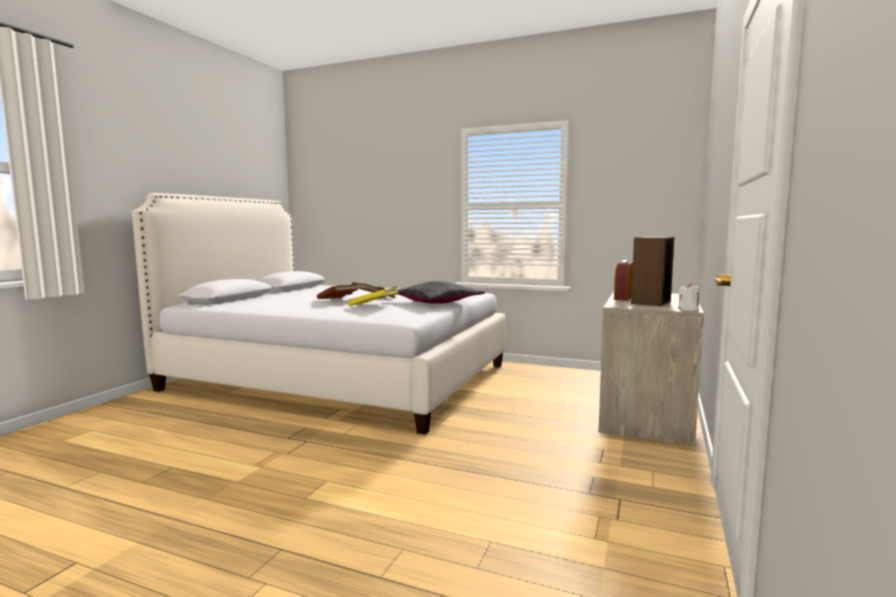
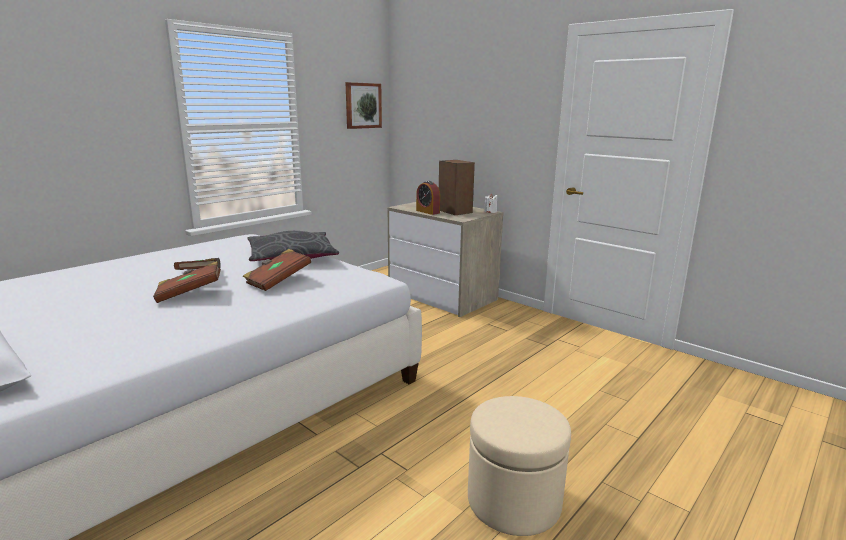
camera: 70 degrees left, 10 degrees up
yellow book [348,286,398,306] -> brown book [243,249,311,291]
none -> picture [345,82,382,129]
none -> beige ottoman [468,396,571,536]

